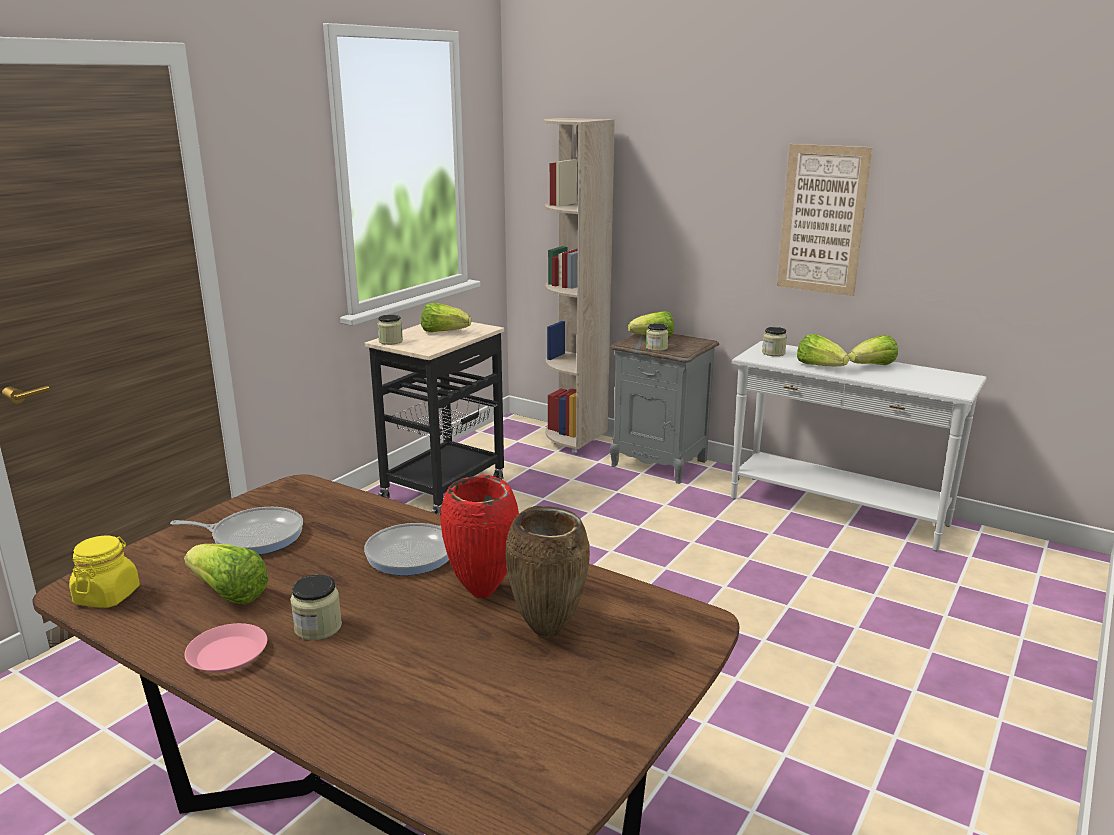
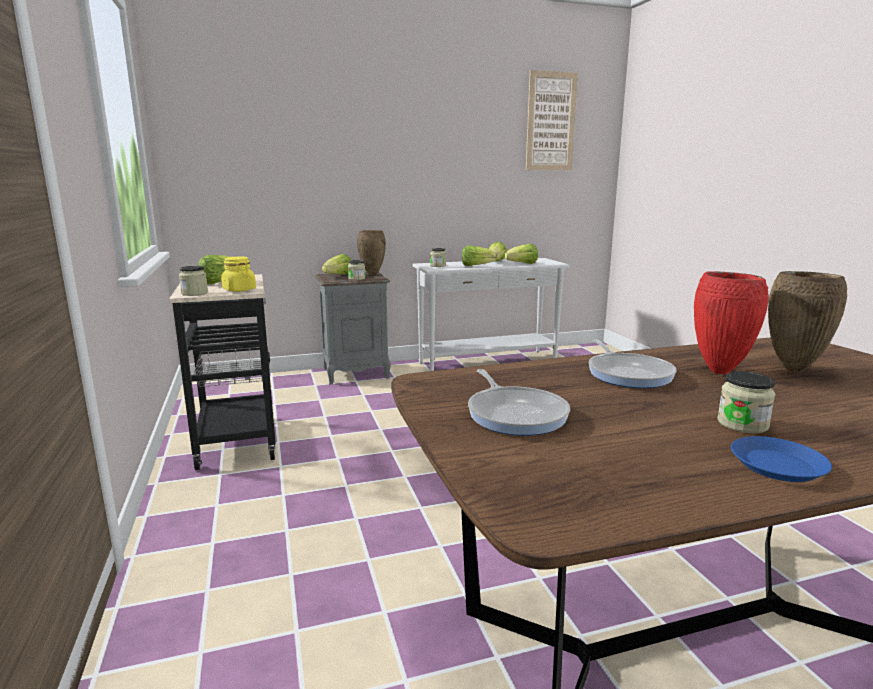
camera: 50 degrees left, 5 degrees down
yellow jar [69,535,140,608] -> yellow jar moved to [221,257,256,292]
frying pan [170,507,303,555] -> frying pan turned 120 degrees clockwise [468,369,570,436]
lettuce [184,544,269,605] -> lettuce moved to [505,244,538,264]
pink plate [184,623,267,673] -> blue plate [731,436,832,482]
beige bookcase [544,118,615,453] -> none
picture [777,144,873,296] -> picture moved to [526,70,578,170]
none -> brown vase [357,230,386,275]

